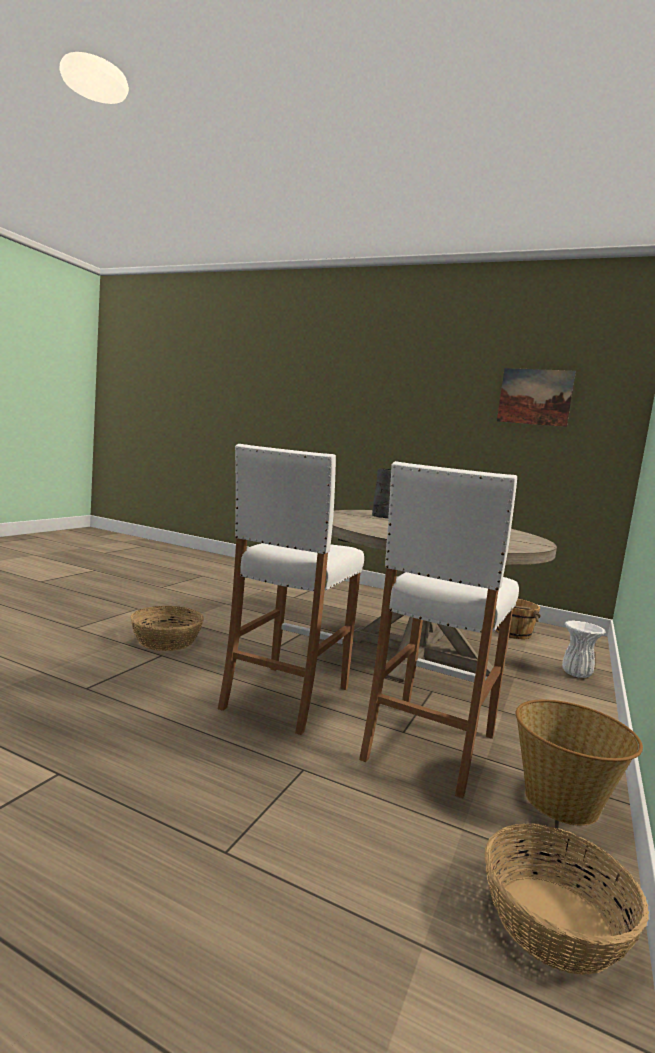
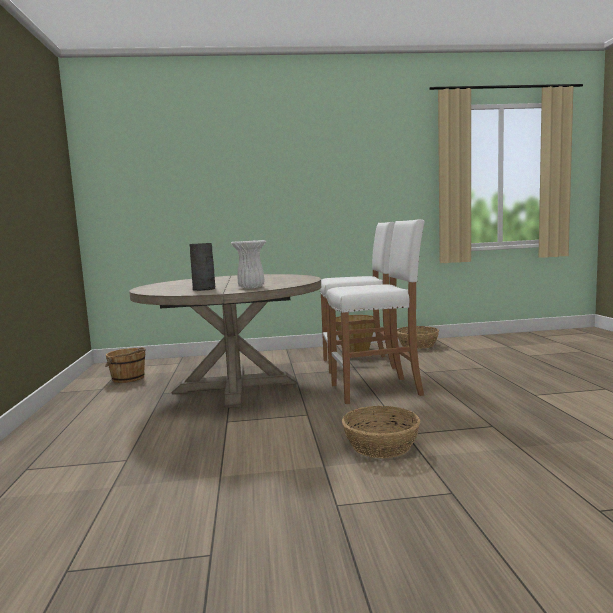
camera: 120 degrees left, 0 degrees up
picture [497,368,576,427] -> none
white vase [562,621,606,678] -> white vase moved to [231,240,266,289]

